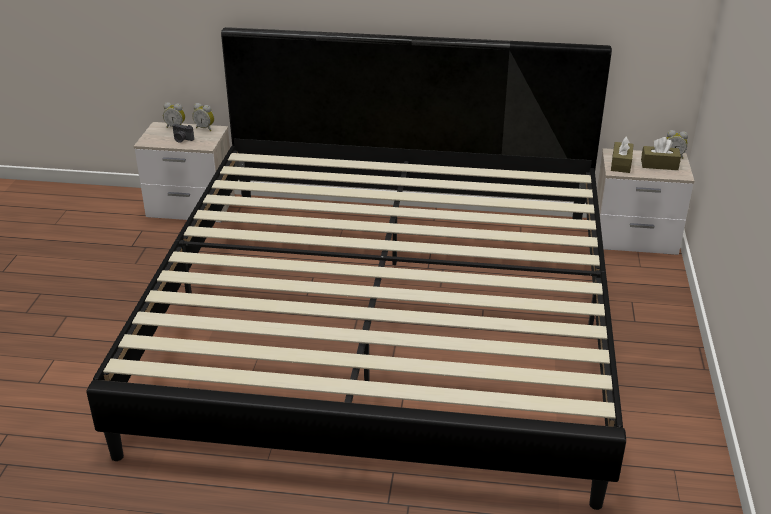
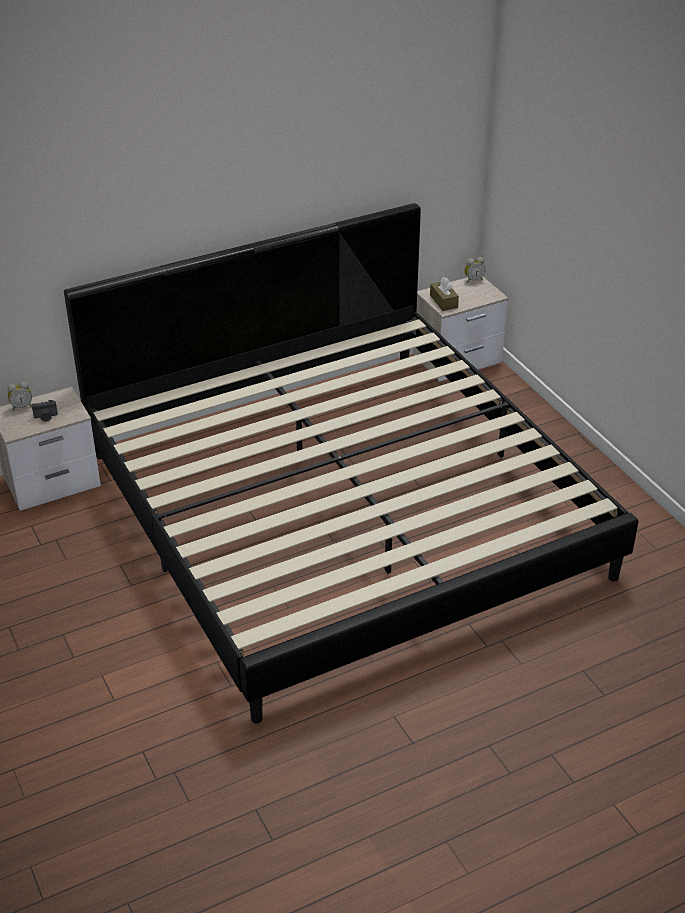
camera: 35 degrees left, 5 degrees up
alarm clock [193,103,214,131] -> none
brown tissue box [641,137,681,170] -> none

